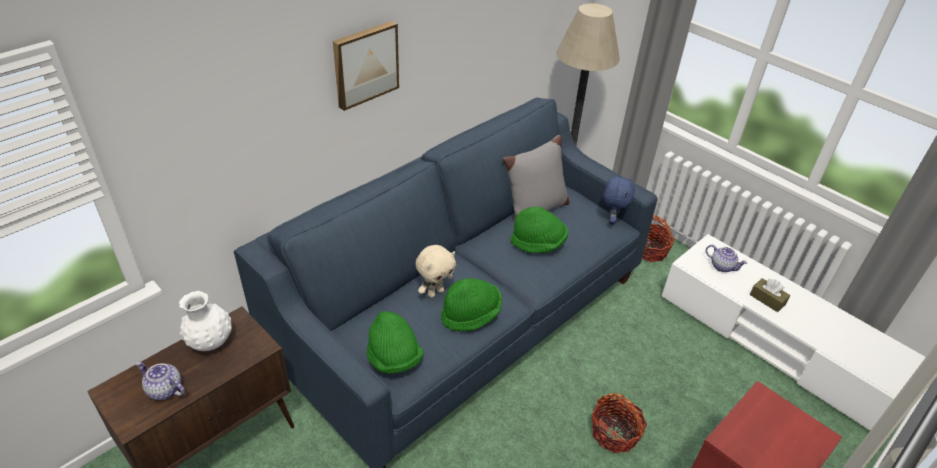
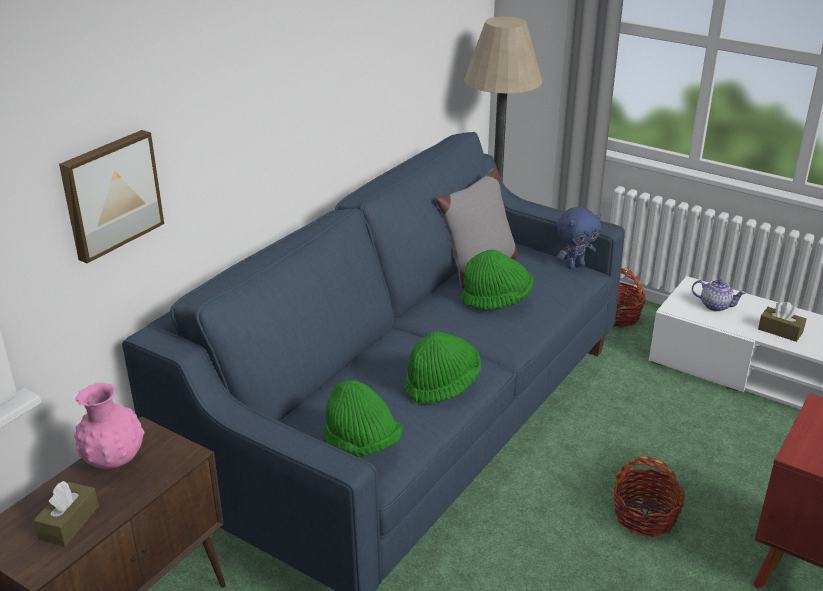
camera: 10 degrees left, 10 degrees down
teapot [136,361,185,400] -> brown tissue box [33,481,99,546]
white vase [179,291,232,351] -> pink vase [74,383,145,469]
picture [333,21,399,111] -> picture moved to [59,130,164,263]
beige plush toy [415,245,456,298] -> none
blue plush toy [603,176,635,225] -> blue plush toy turned 60 degrees clockwise [556,207,601,269]

